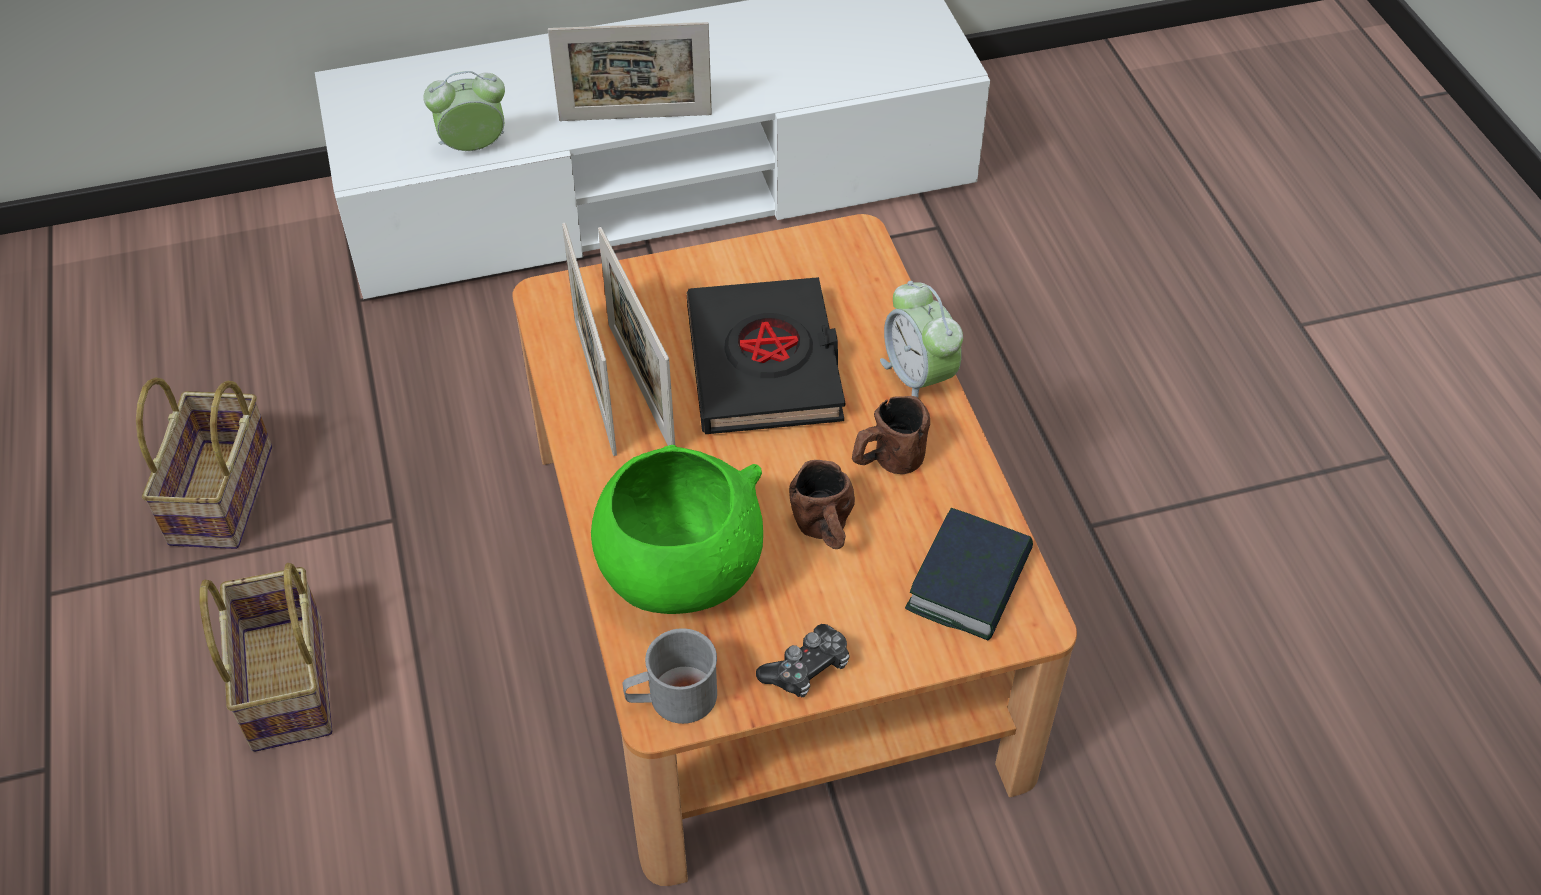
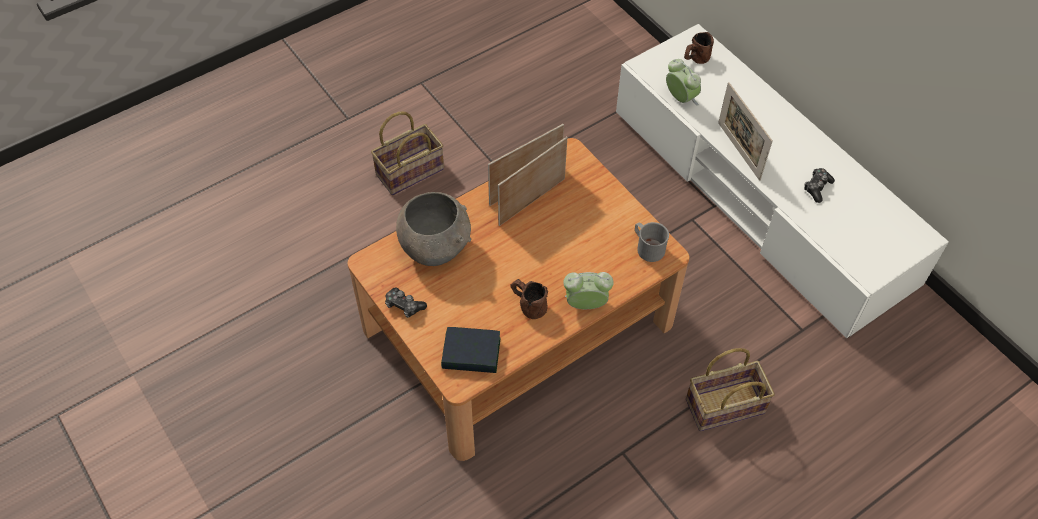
camera: 70 degrees right, 5 degrees up
basket [136,377,272,549] -> basket moved to [686,348,775,431]
green bowl [591,445,763,614] -> grey bowl [396,192,471,266]
grey mug [623,628,717,724] -> grey mug moved to [635,222,669,262]
black book [687,277,845,434] -> none
brown mug [789,460,855,549] -> brown mug moved to [684,32,714,64]
alarm clock [880,281,963,398] -> alarm clock turned 45 degrees clockwise [563,272,613,309]
none -> game controller [804,168,835,203]

